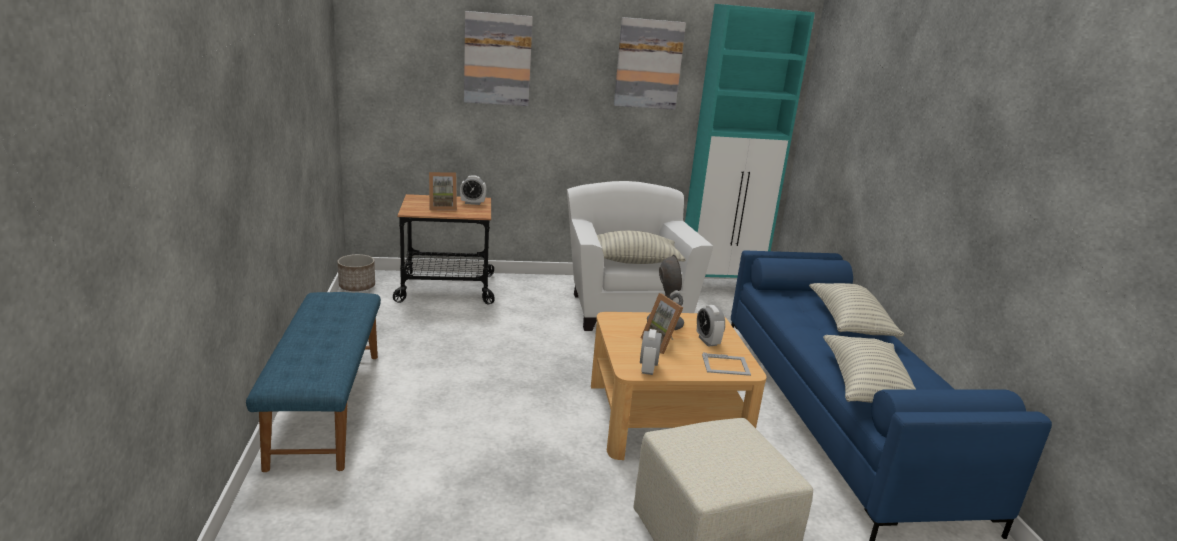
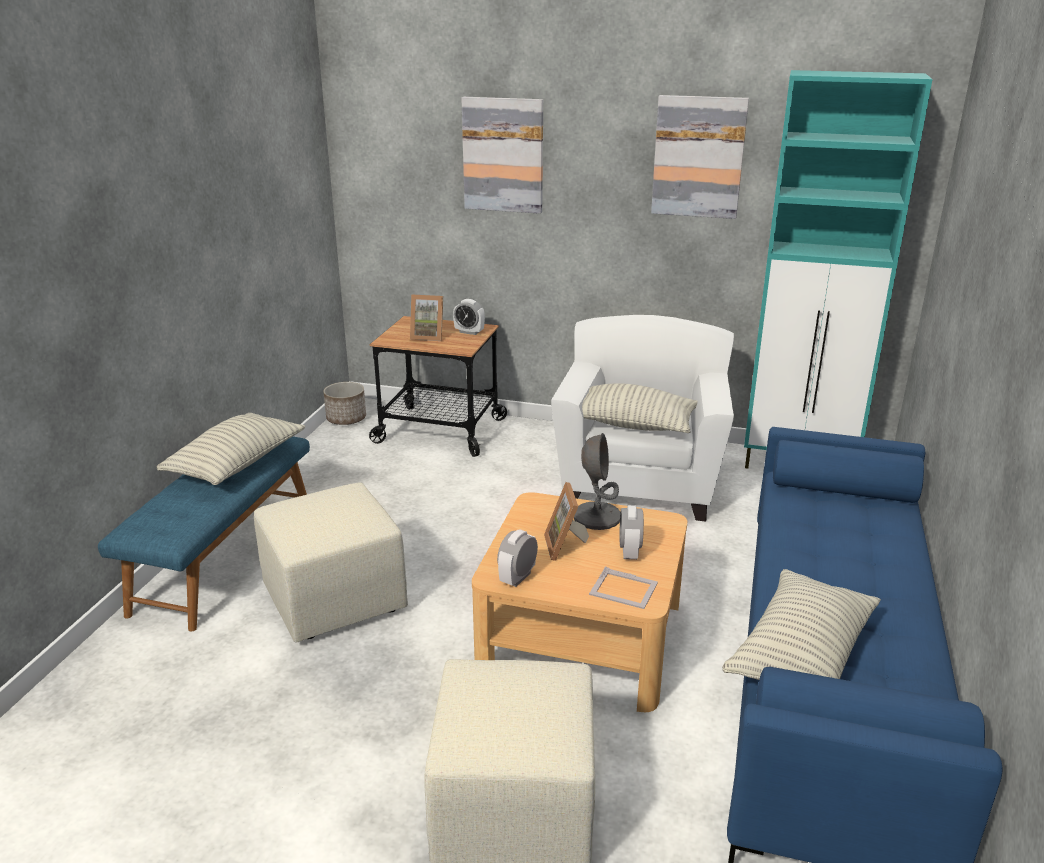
camera: 25 degrees right, 5 degrees up
pillow [809,283,904,337] -> pillow moved to [157,413,305,485]
none -> beige ottoman [254,482,408,643]

